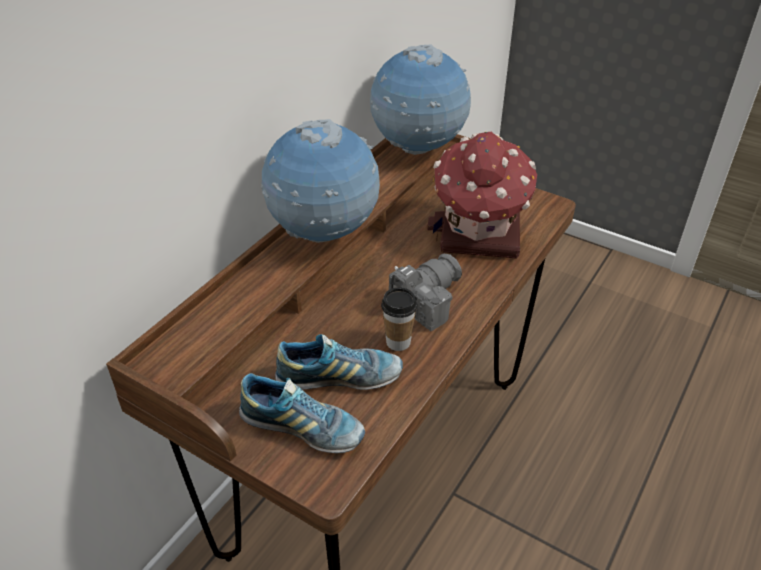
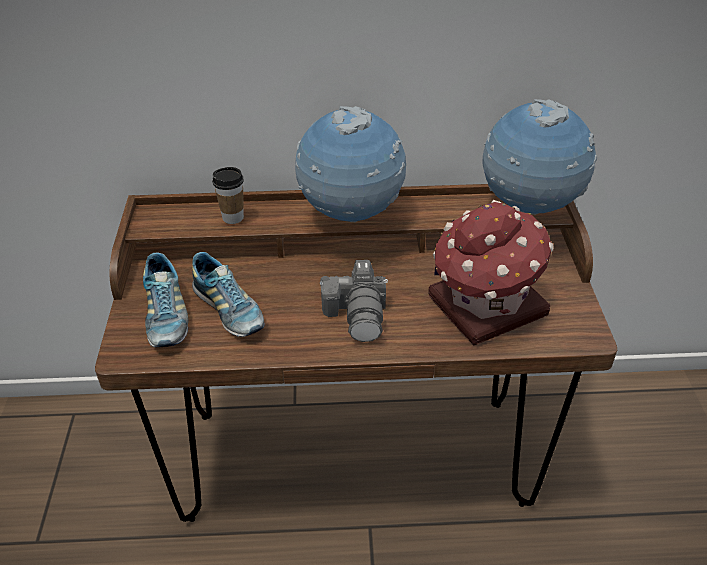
camera: 55 degrees right, 0 degrees up
cup [381,287,417,351] -> cup moved to [212,167,244,224]
camera [389,254,462,331] -> camera turned 75 degrees clockwise [320,260,388,342]

